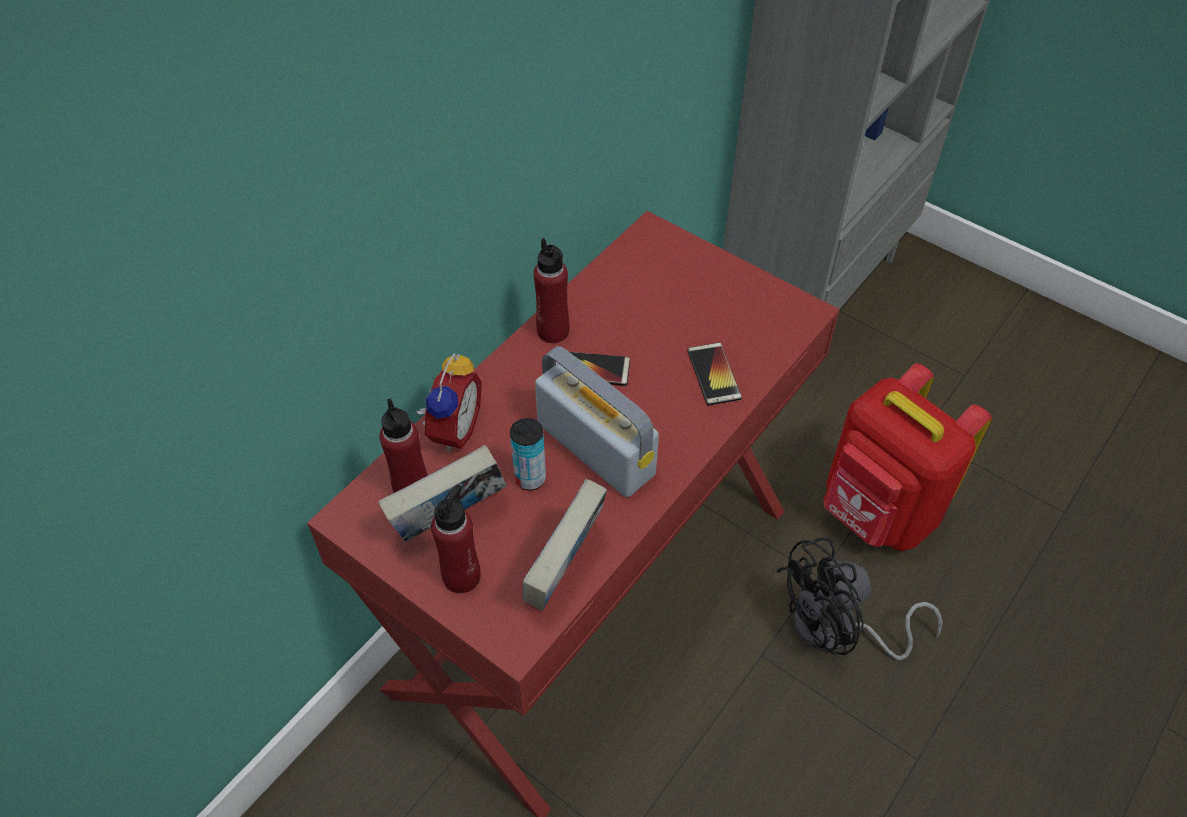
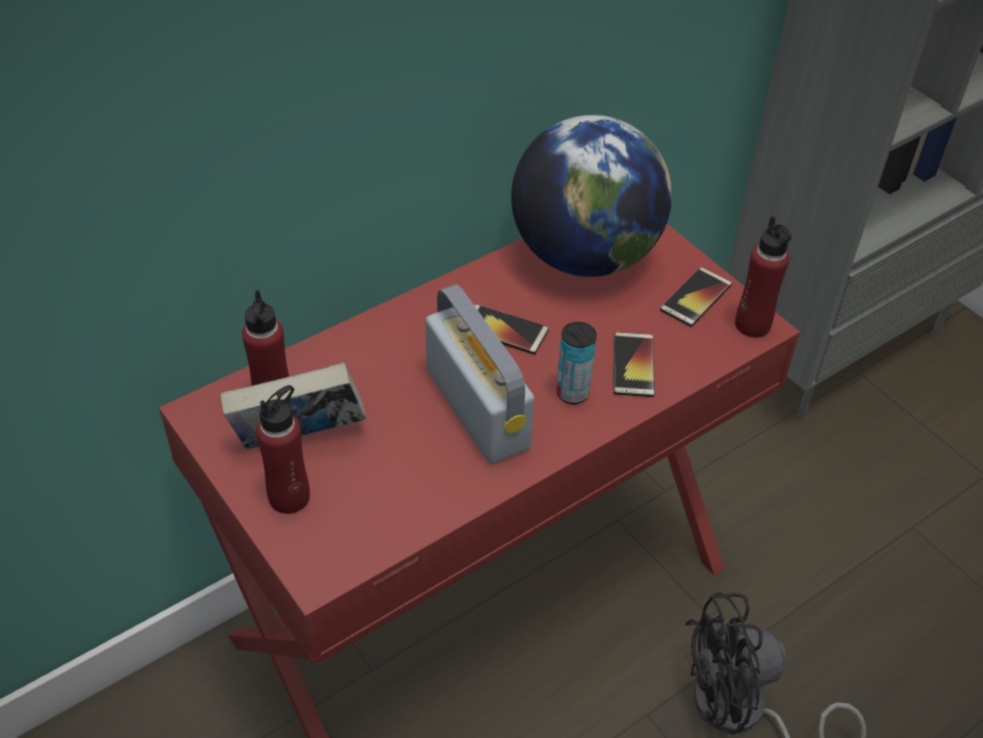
camera: 15 degrees right, 5 degrees down
alarm clock [416,353,482,451] -> none
can [510,418,546,490] -> can moved to [556,322,597,404]
book [523,479,607,611] -> none
red bottle [533,238,569,343] -> red bottle moved to [735,216,792,338]
red backpack [823,363,992,551] -> none
none -> globe [511,115,672,277]
none -> phone [660,267,732,327]

